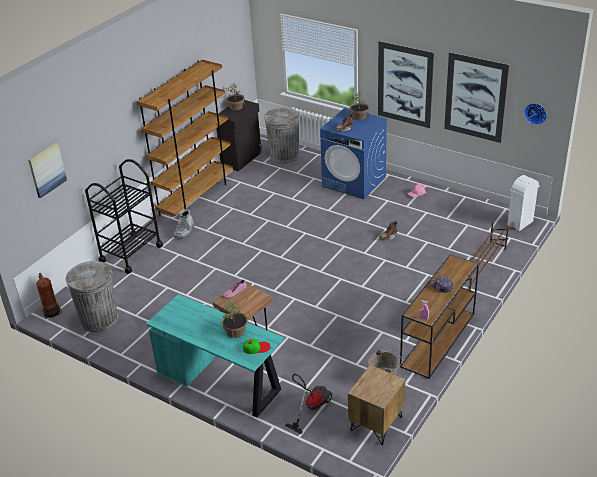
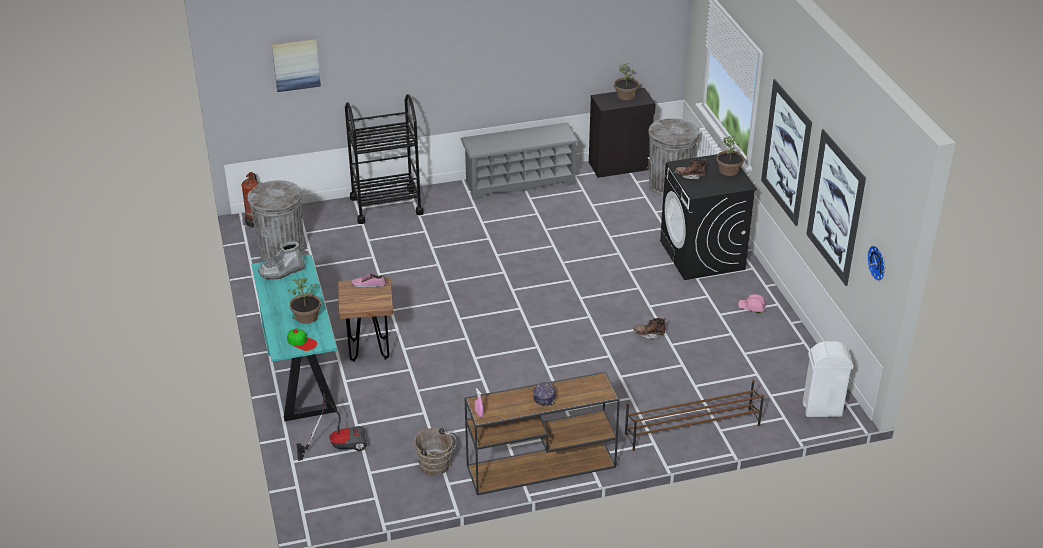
camera: 40 degrees right, 0 degrees up
brown bookcase [136,60,233,217] -> grey shoe rack [461,123,579,200]
grey boot [174,210,195,239] -> grey boot moved to [258,241,305,280]
blue washing machine [320,108,387,199] -> black washing machine [660,154,757,280]
brown nightstand [348,365,405,445] -> none

